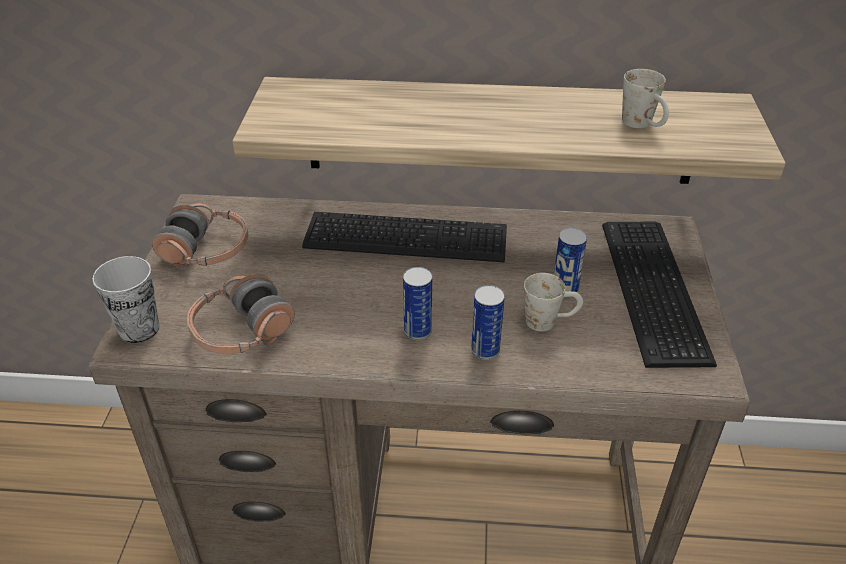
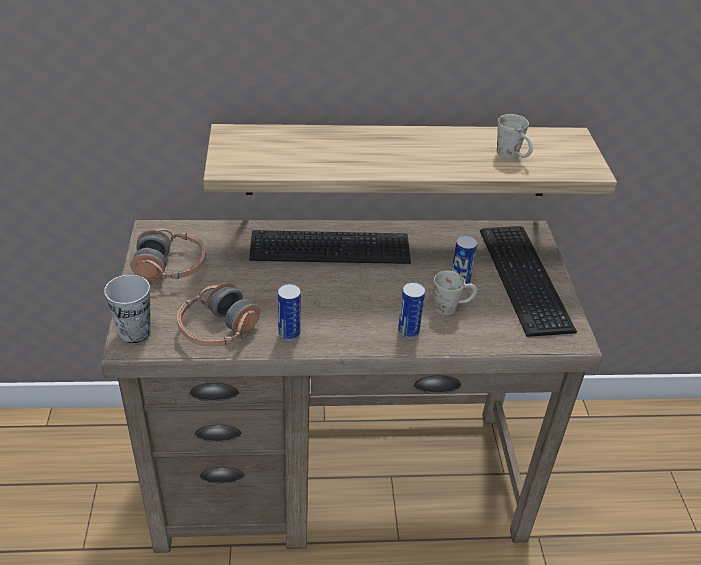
camera: 10 degrees left, 0 degrees up
can [403,267,432,340] -> can moved to [278,284,301,341]

